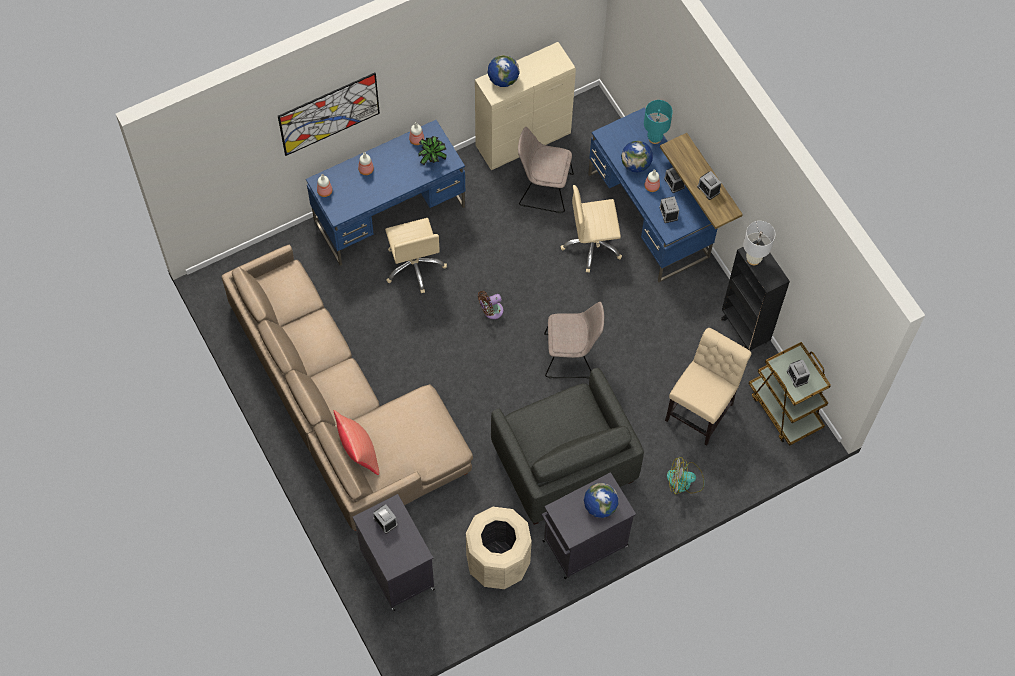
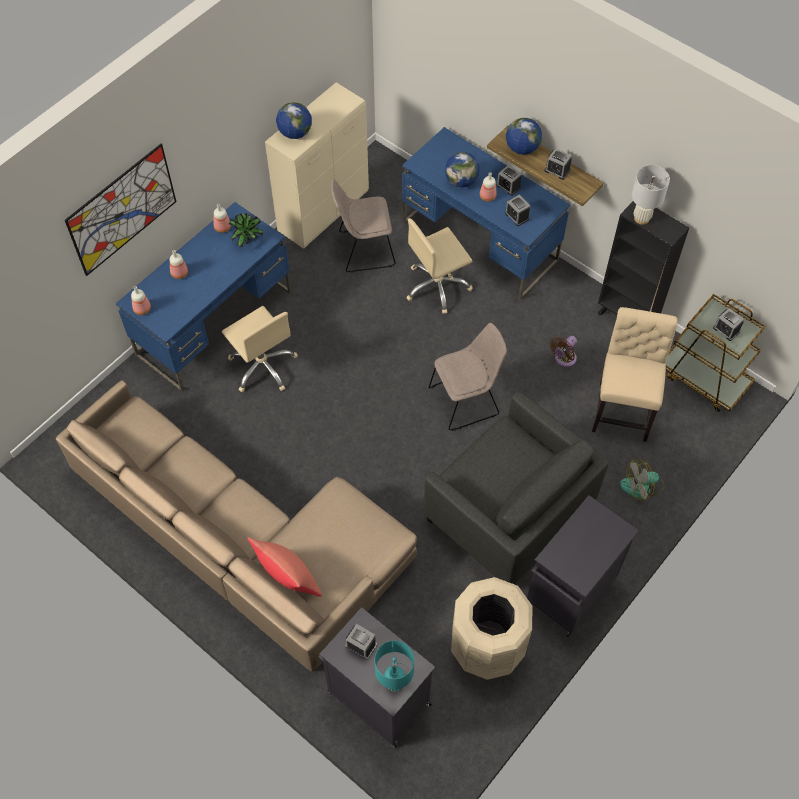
camera: 20 degrees left, 5 degrees down
brown fan [478,291,503,319] -> brown fan moved to [550,336,577,367]
globe [584,483,619,518] -> globe moved to [506,118,542,155]
turquoise table lamp [644,100,673,144] -> turquoise table lamp moved to [375,641,414,692]

